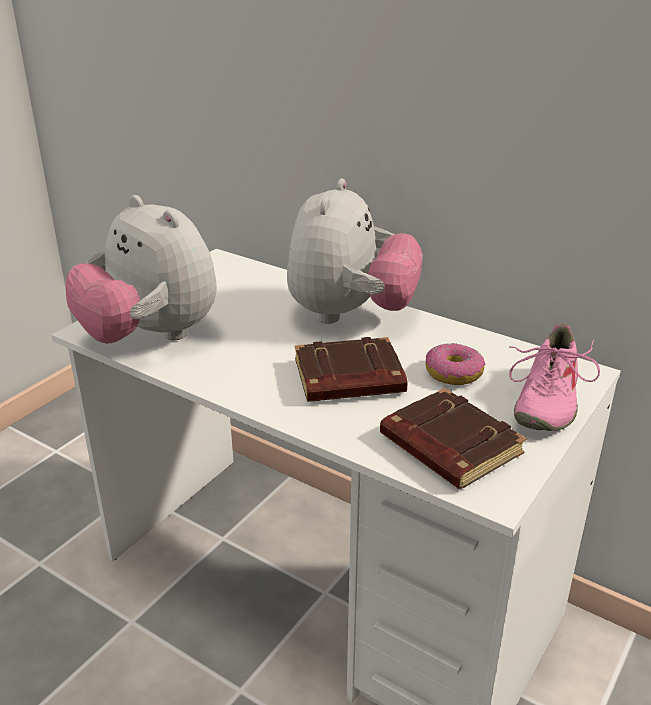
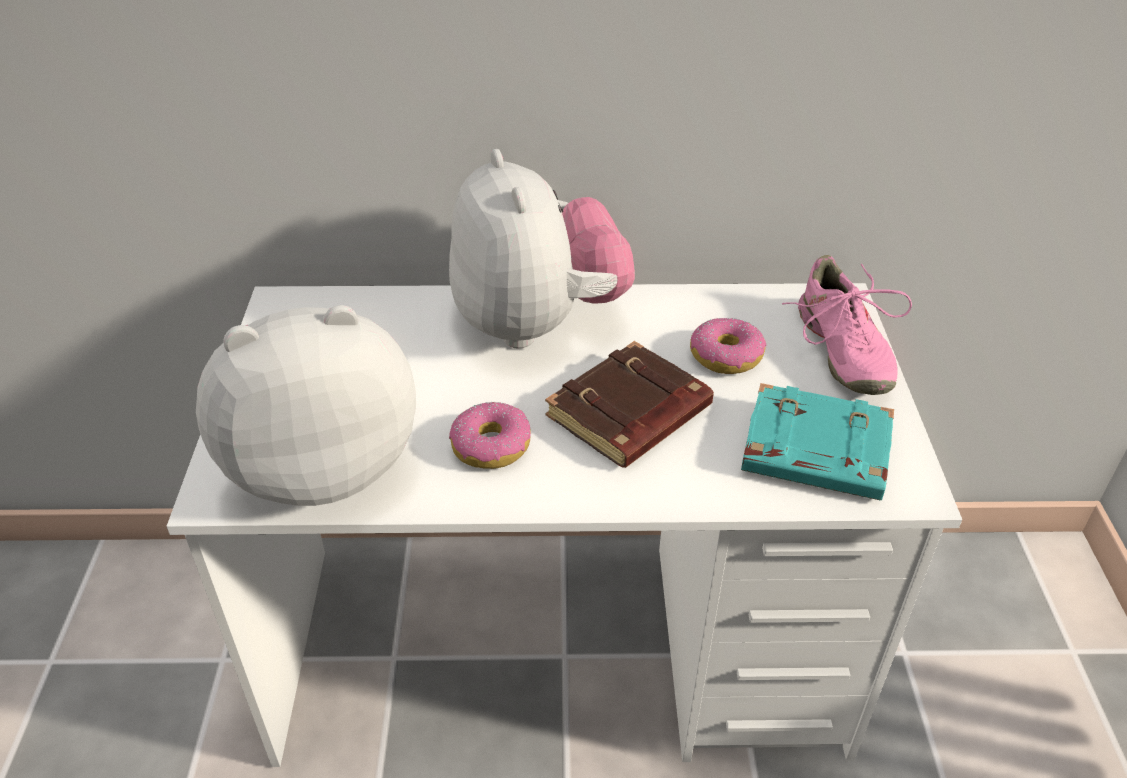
camera: 35 degrees left, 10 degrees up
plush toy [65,195,217,343] -> plush toy turned 150 degrees clockwise [196,305,416,506]
brown book [380,388,526,489] -> turquoise book [741,383,894,500]
none -> donut [449,401,531,469]

